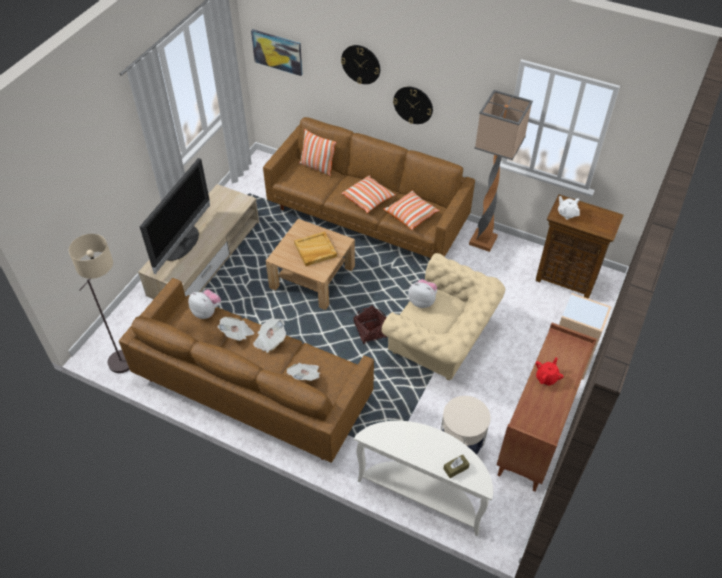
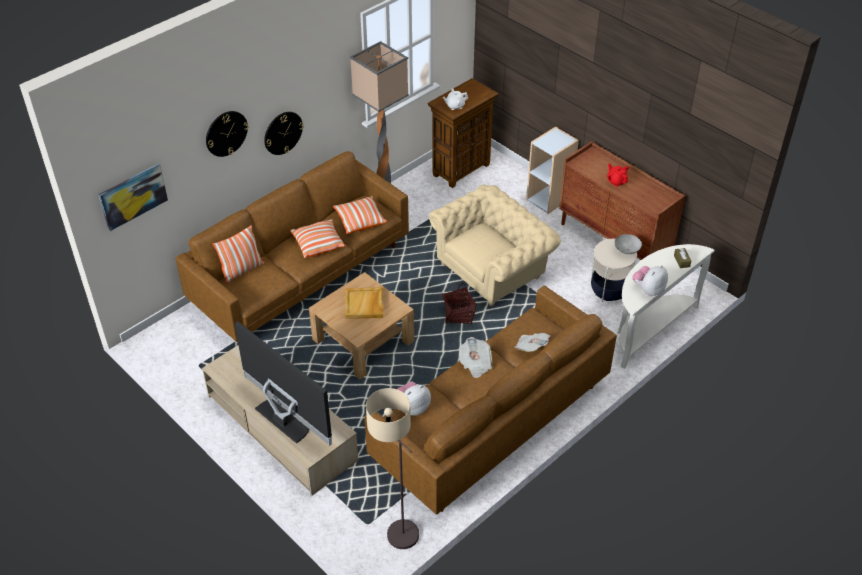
camera: 70 degrees left, 5 degrees down
newspaper [218,317,254,341] -> none
plush toy [408,279,437,308] -> plush toy moved to [632,265,668,296]
none -> grey bowl [615,234,642,254]

